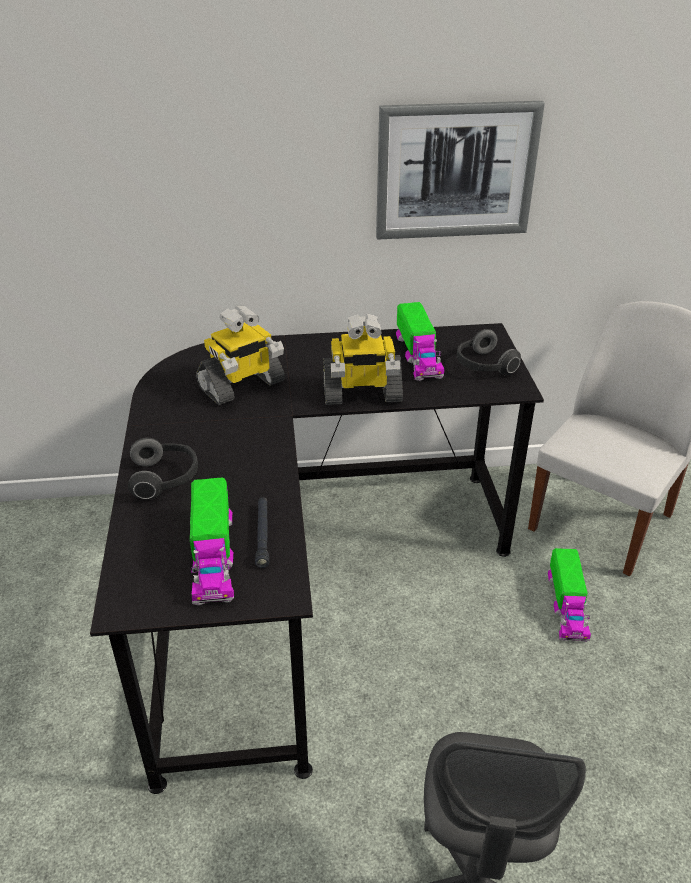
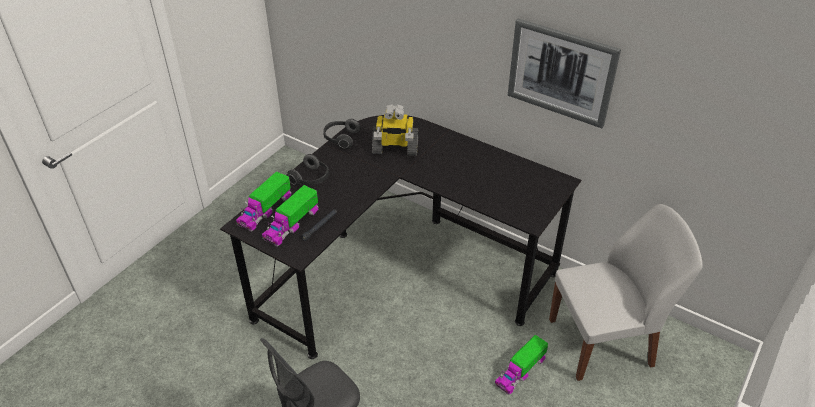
camera: 40 degrees right, 5 degrees up
toy robot [323,313,403,405] -> none
toy truck [396,302,444,381] -> toy truck moved to [236,172,291,232]
headphones [457,329,521,376] -> headphones moved to [323,119,361,149]

